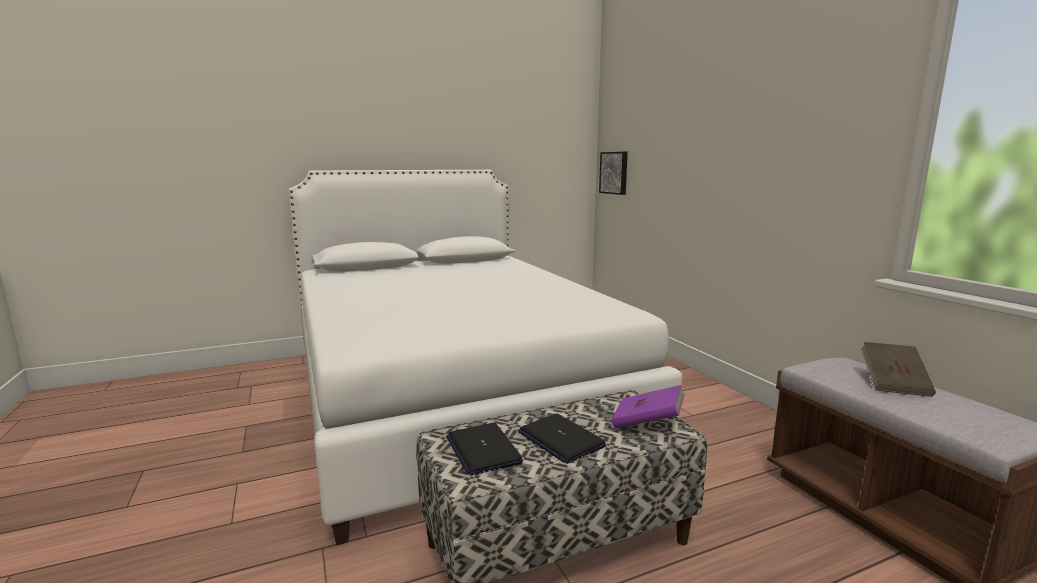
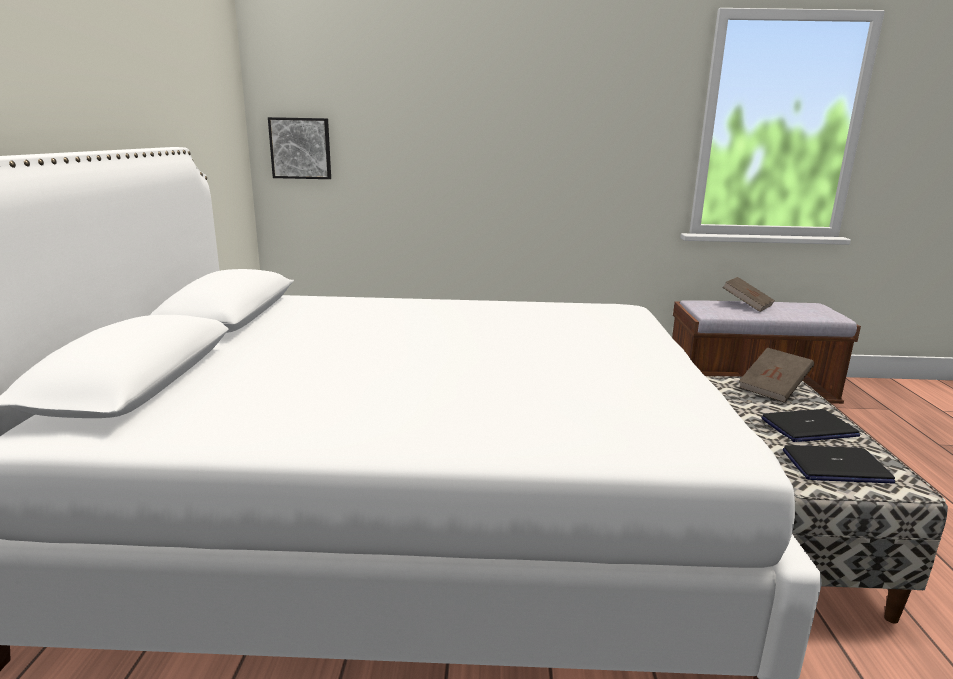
camera: 65 degrees left, 5 degrees up
purple book [611,385,685,429] -> brown book [739,348,814,403]

